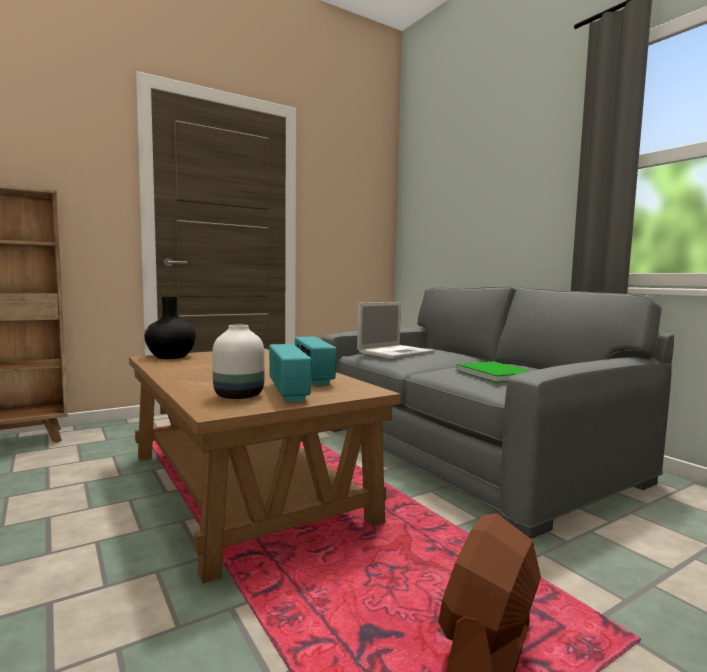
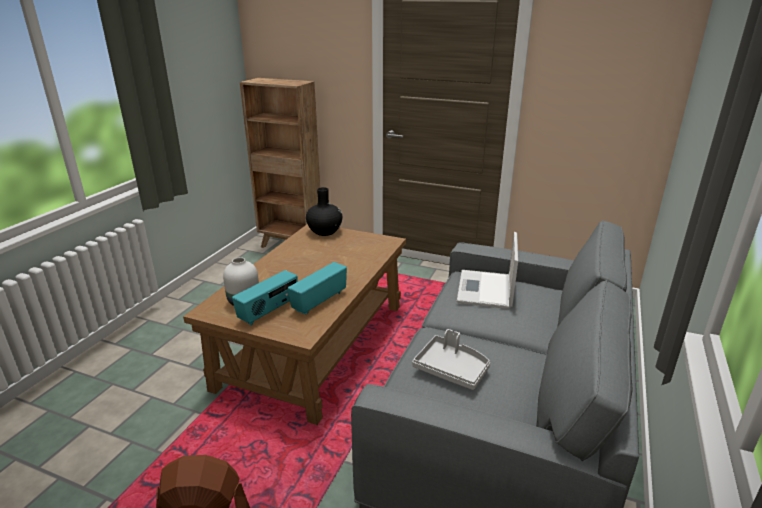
camera: 55 degrees right, 20 degrees up
laptop [357,302,434,359] -> laptop turned 90 degrees clockwise [457,232,518,309]
green book [456,362,530,383] -> grey tray [412,329,490,390]

